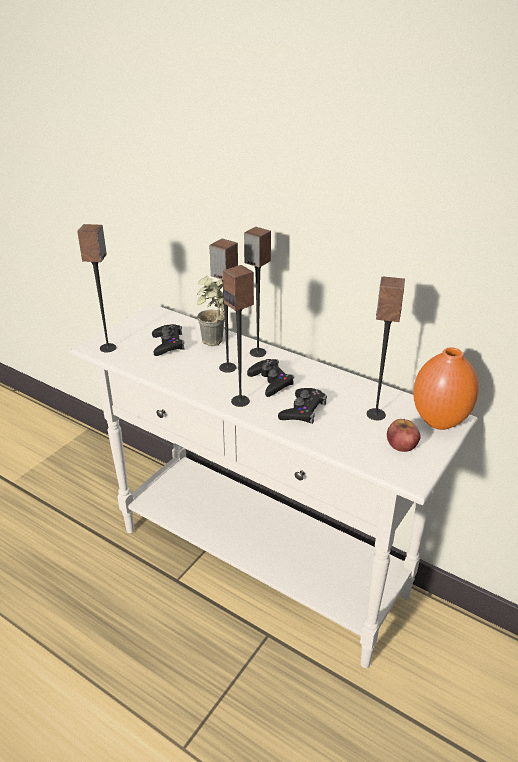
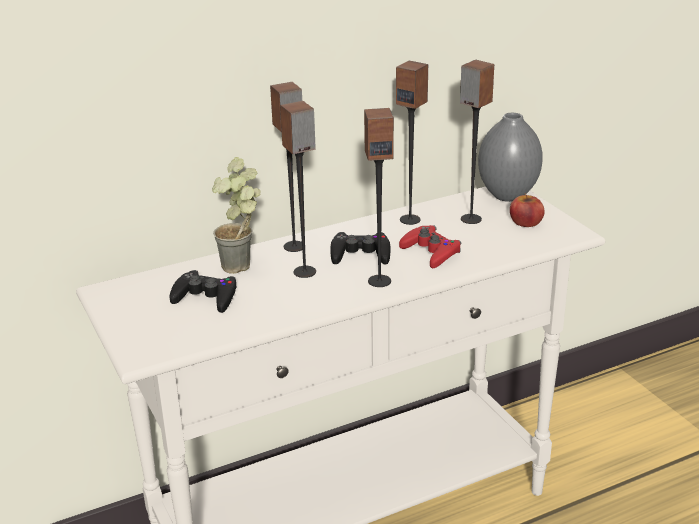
camera: 60 degrees left, 5 degrees down
speaker [77,224,116,352] -> speaker moved to [396,61,428,225]
black game controller [278,388,327,424] -> red game controller [399,225,461,268]
orange vase [413,347,479,430] -> grey vase [478,113,543,202]

